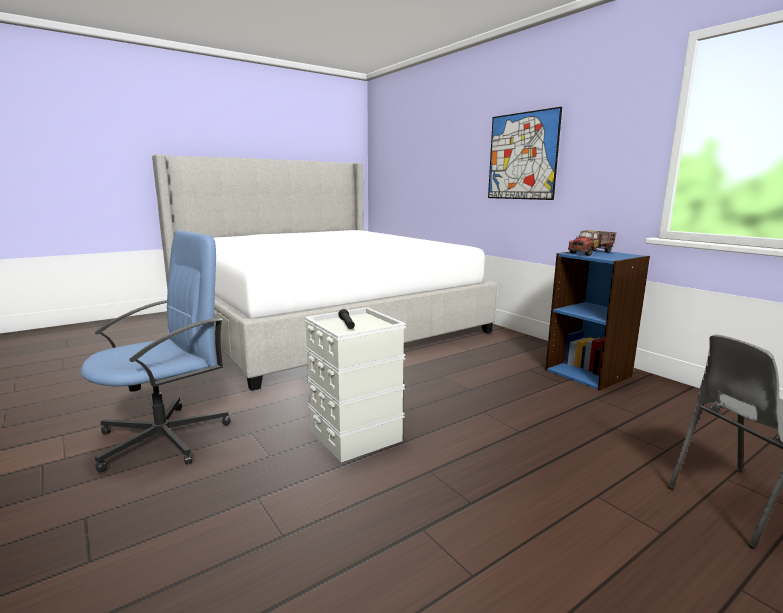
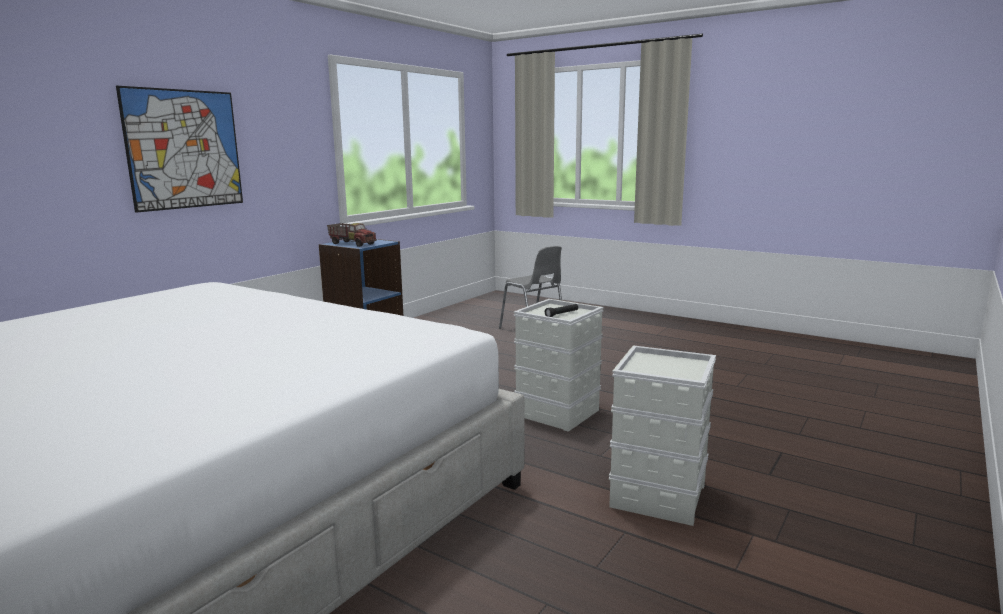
camera: 110 degrees left, 0 degrees up
blue office chair [80,231,230,472] -> grey storage box [609,345,716,526]

